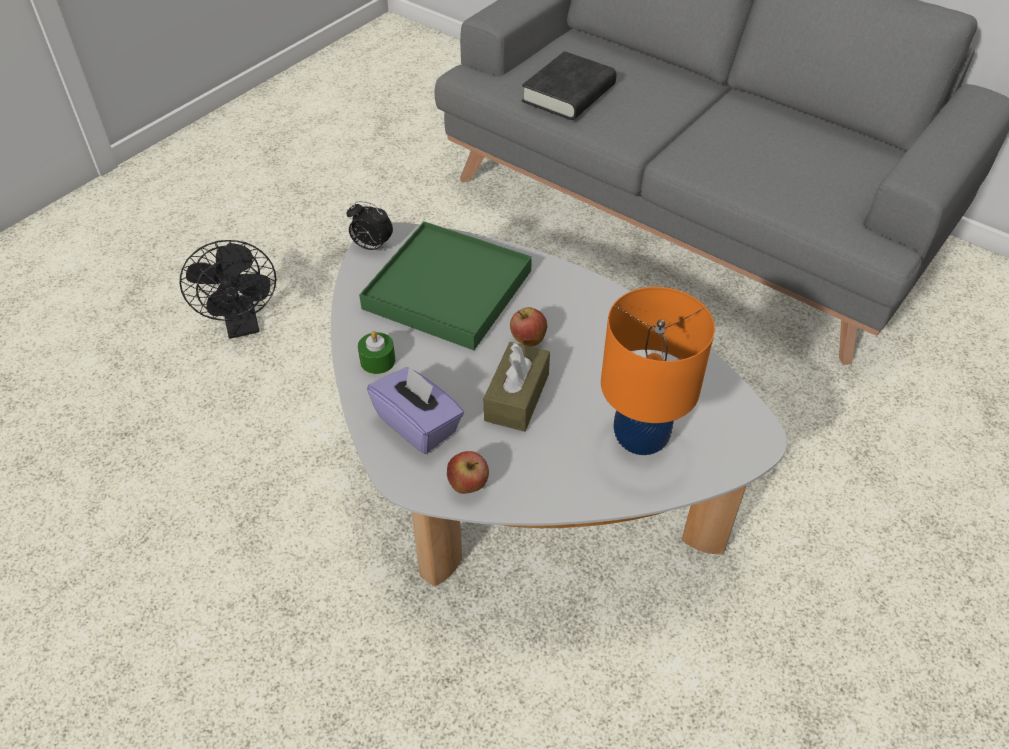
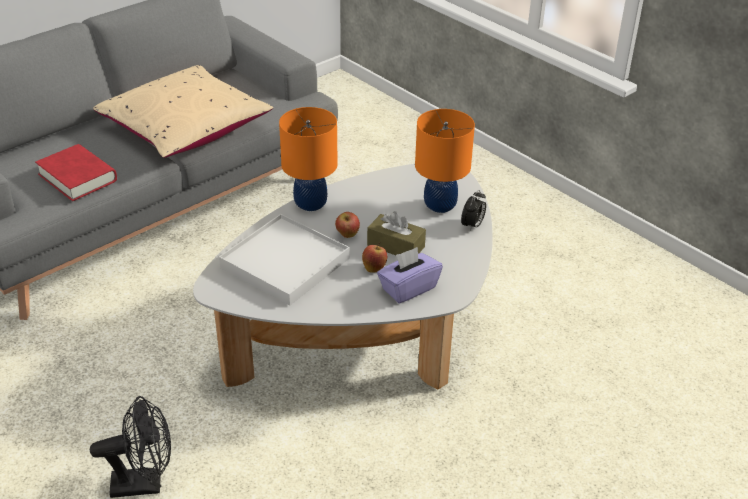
camera: 80 degrees left, 10 degrees down
alarm clock [346,201,393,251] -> alarm clock moved to [461,190,486,231]
green candle [358,331,395,374] -> none
green tray [359,221,532,350] -> white tray [219,214,350,306]
apple [447,451,489,494] -> apple moved to [362,242,387,273]
black book [522,51,617,120] -> red book [35,144,117,201]
none -> beige pillow [93,65,273,158]
none -> orange table lamp [279,107,338,211]

